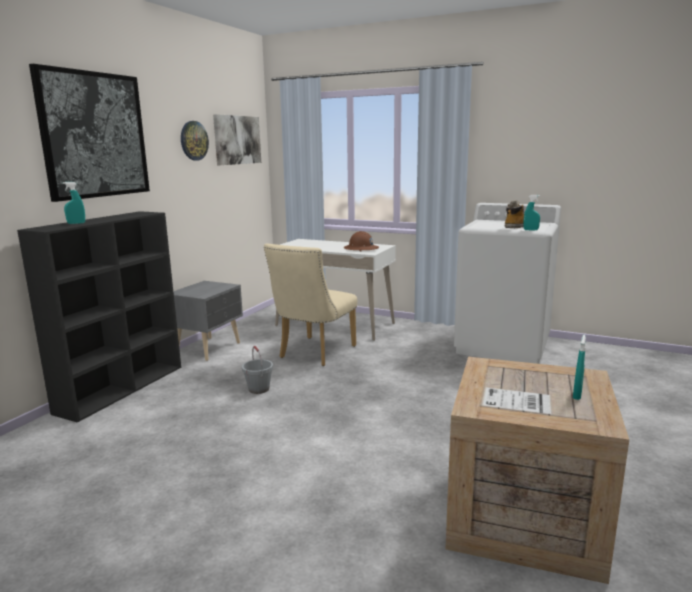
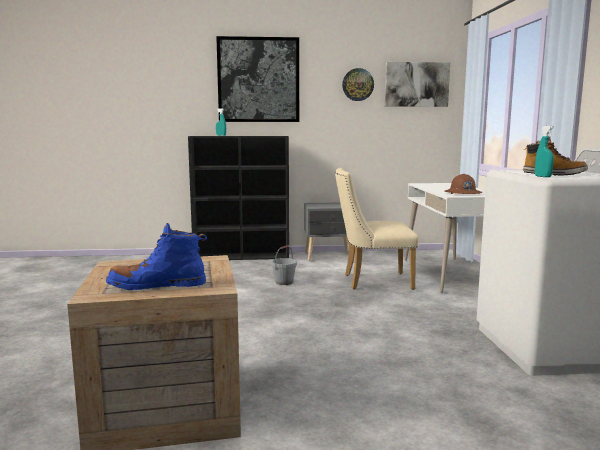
camera: 60 degrees right, 5 degrees down
turquoise spray bottle [573,335,586,400] -> blue boot [106,223,207,290]

